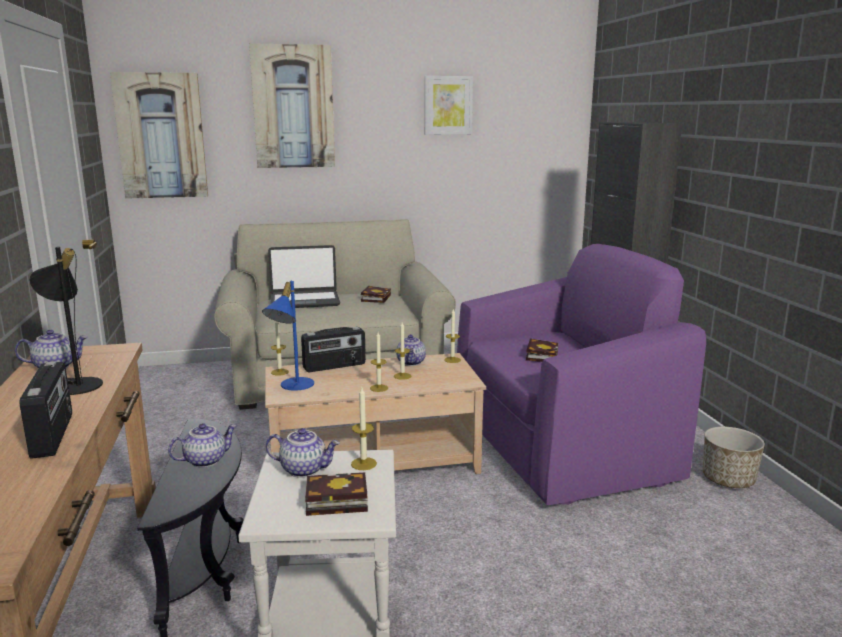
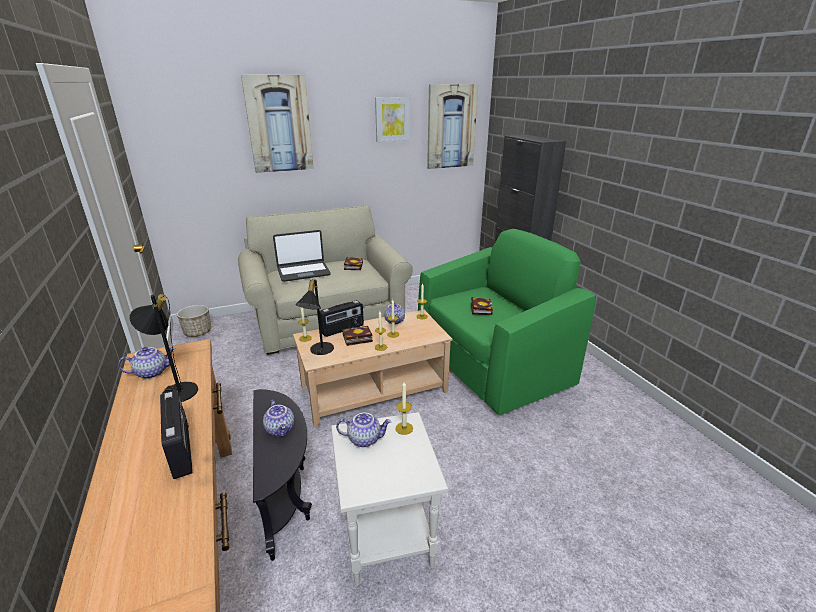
camera: 10 degrees left, 10 degrees up
picture [110,72,208,199] -> picture moved to [427,84,478,169]
teapot [168,423,237,468] -> teapot turned 105 degrees clockwise [263,400,294,437]
blue table lamp [262,281,314,391] -> black table lamp [296,278,334,355]
book [305,472,368,516] -> book moved to [342,326,373,346]
purple armchair [457,244,706,505] -> green armchair [418,229,596,415]
planter [703,427,765,488] -> planter moved to [177,305,211,337]

